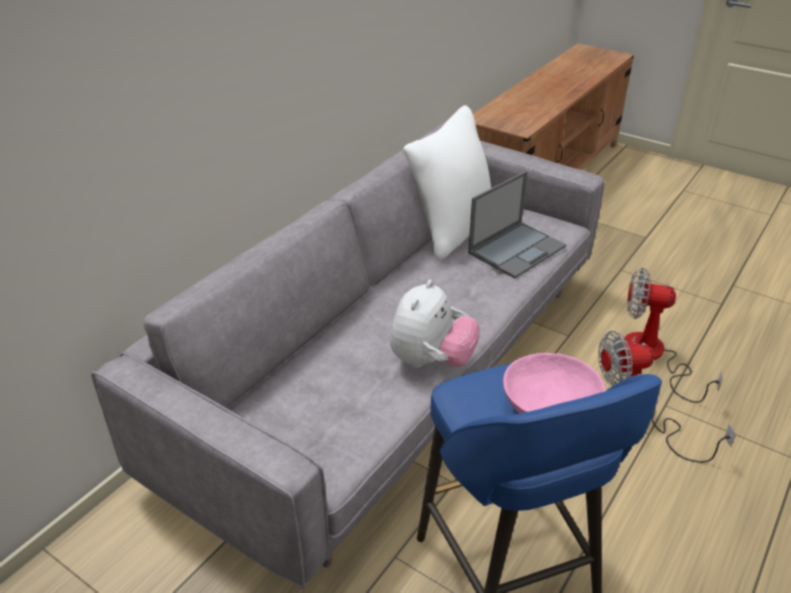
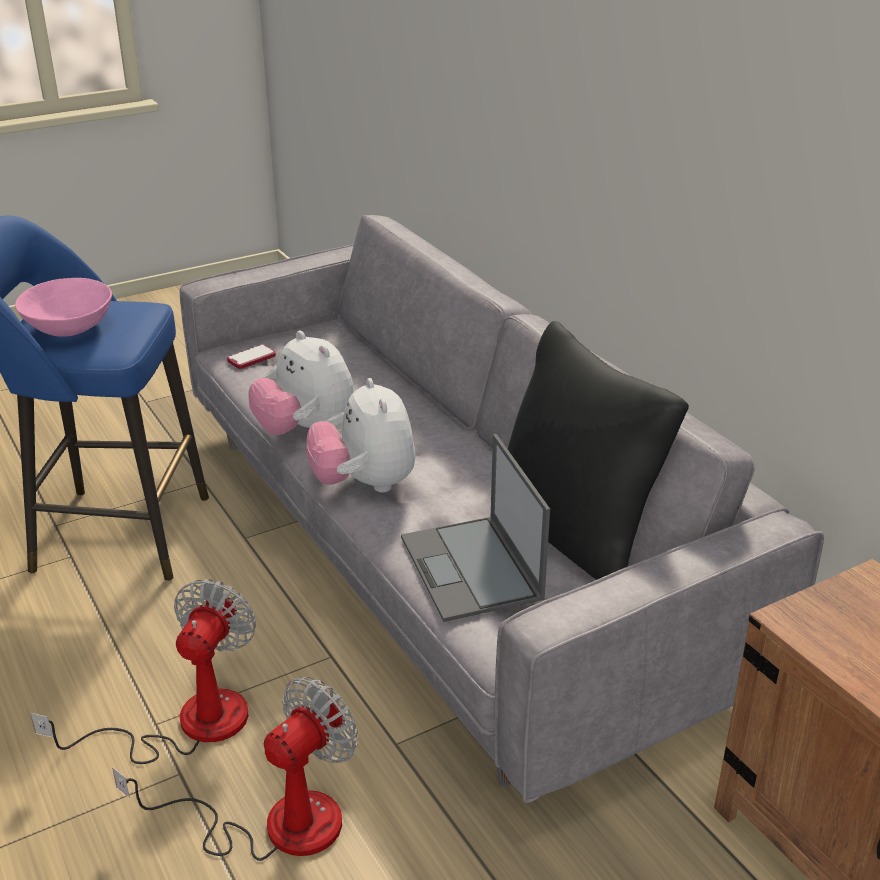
camera: 115 degrees right, 5 degrees down
white pillow [403,105,491,261] -> black pillow [508,321,689,580]
none -> phone [227,345,276,369]
none -> plush toy [306,378,416,492]

